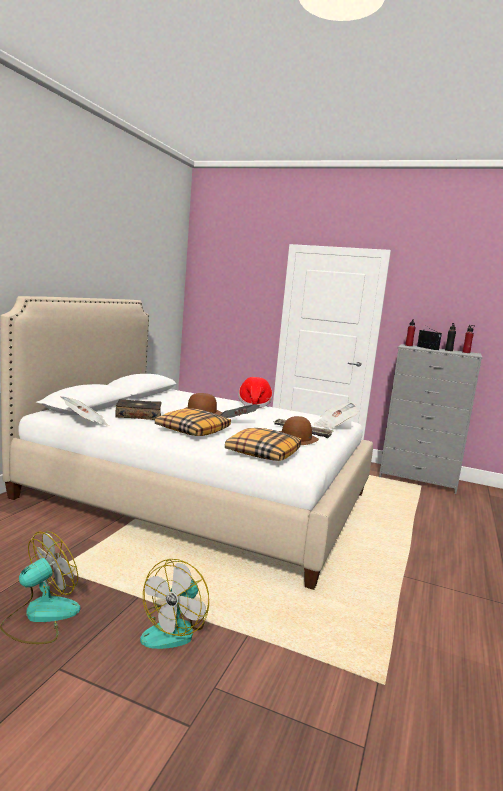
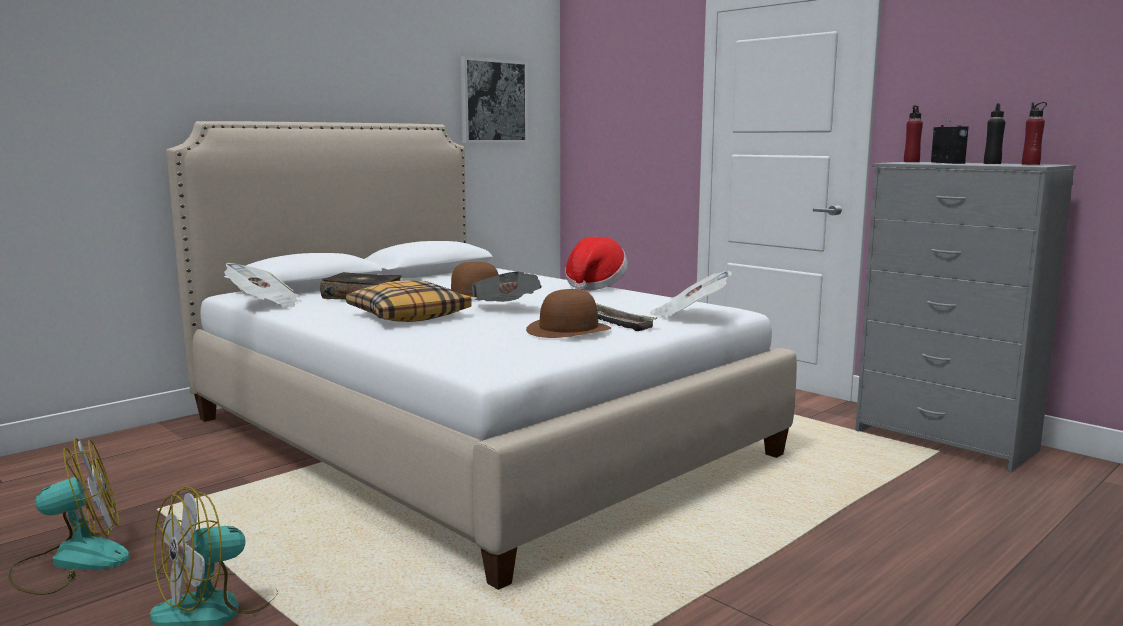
camera: 25 degrees right, 0 degrees up
pillow [225,428,301,461] -> none
none -> picture [461,56,528,143]

